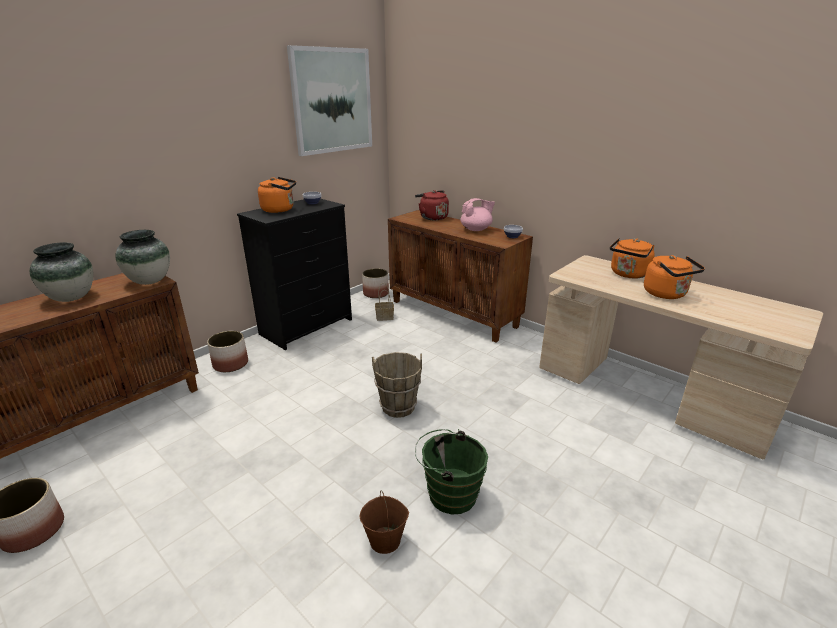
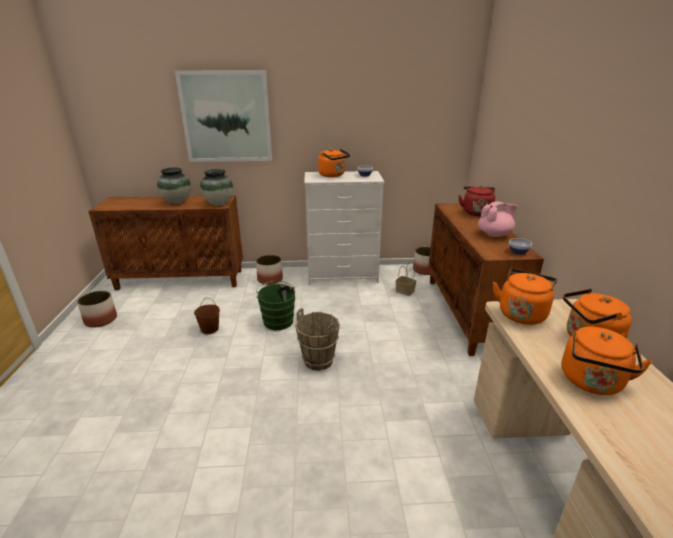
camera: 45 degrees right, 0 degrees up
black dresser [237,199,352,350] -> white dresser [304,171,384,285]
picture [287,45,372,156] -> picture moved to [175,71,272,162]
brown bucket [360,490,409,554] -> brown bucket moved to [194,298,220,334]
green bucket [415,429,488,514] -> green bucket moved to [256,281,295,330]
pink teapot [460,198,495,231] -> pink teapot turned 45 degrees counterclockwise [478,202,518,237]
none -> orange kettle [493,269,557,325]

